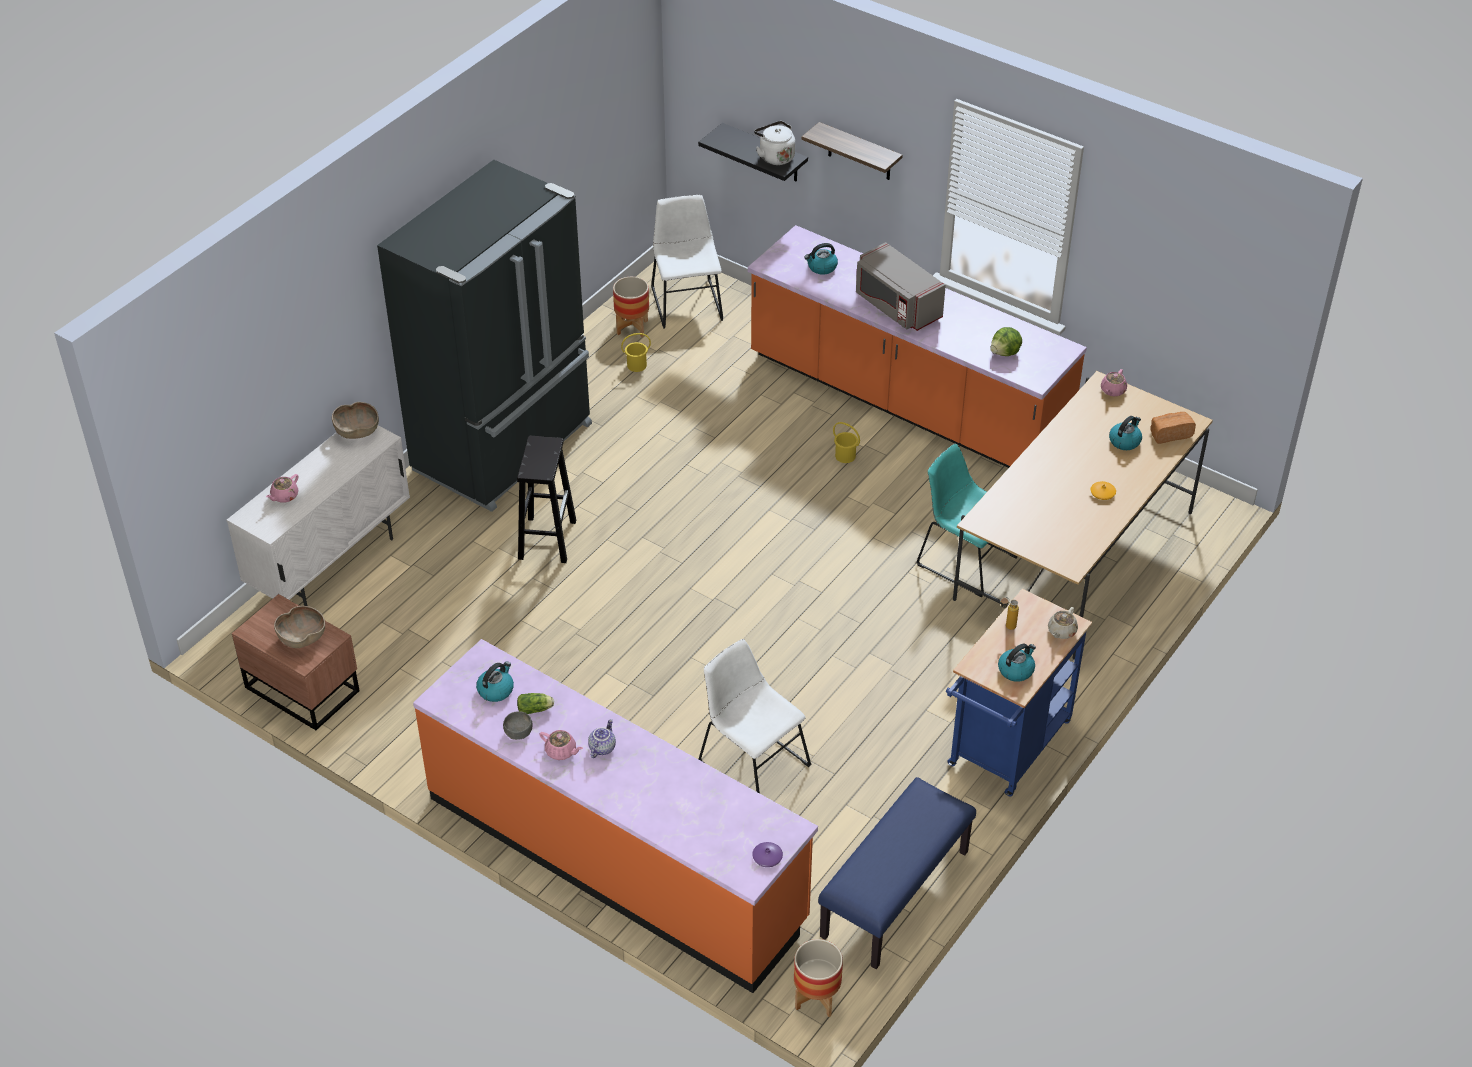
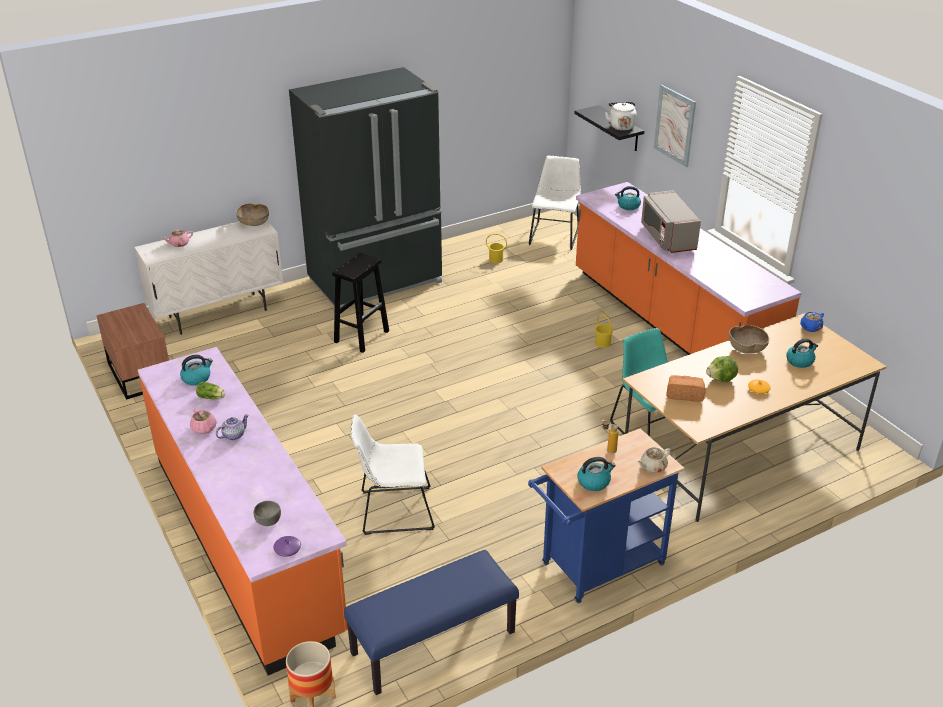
camera: 25 degrees right, 10 degrees down
brown bowl [274,606,325,648] -> brown bowl moved to [729,325,769,354]
grey bowl [503,711,532,740] -> grey bowl moved to [253,501,281,526]
planter [613,277,649,337] -> none
white chair [698,639,811,793] -> white chair turned 75 degrees counterclockwise [351,414,435,535]
shelf [802,122,903,180] -> picture [654,85,696,167]
lettuce [990,327,1022,356] -> lettuce moved to [706,356,738,382]
pink teapot [1101,369,1127,396] -> blue teapot [800,312,824,332]
bread [1150,412,1196,444] -> bread moved to [666,375,706,402]

